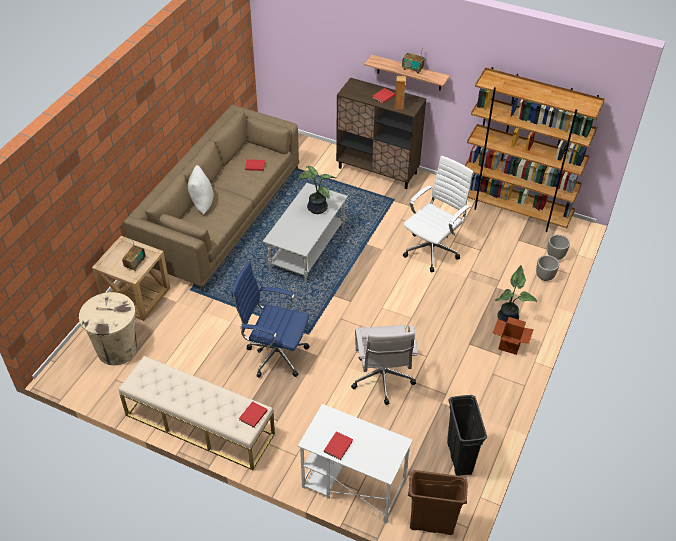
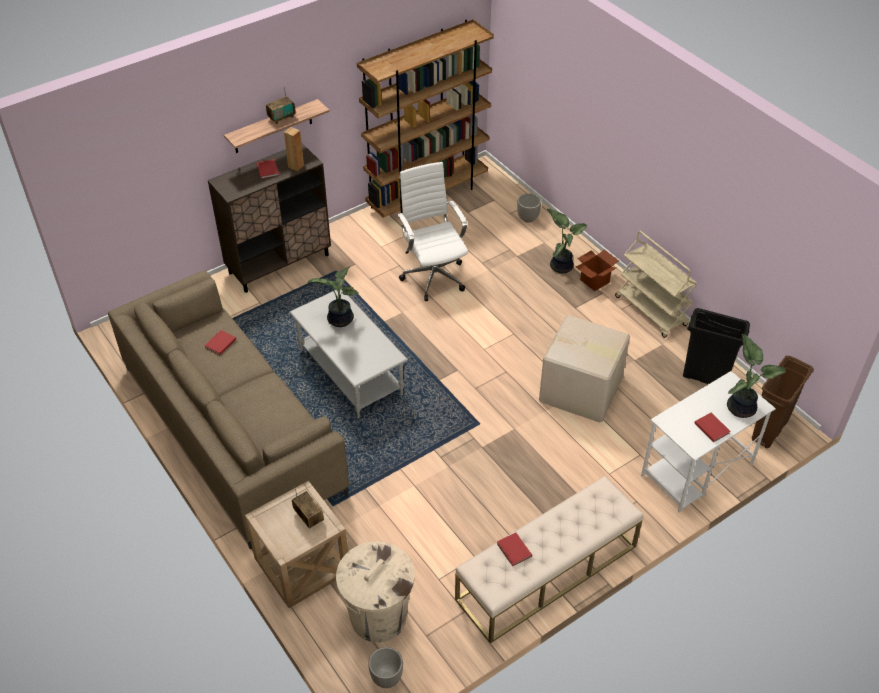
camera: 60 degrees left, 0 degrees up
white pillow [188,165,214,214] -> none
blue office chair [232,261,310,378] -> none
red book [239,401,267,428] -> red book moved to [497,533,532,566]
white office chair [351,325,418,405] -> cardboard box [539,315,630,423]
planter [547,235,570,260] -> planter moved to [368,647,403,688]
none -> beige cart [615,231,697,338]
none -> potted plant [727,334,786,418]

